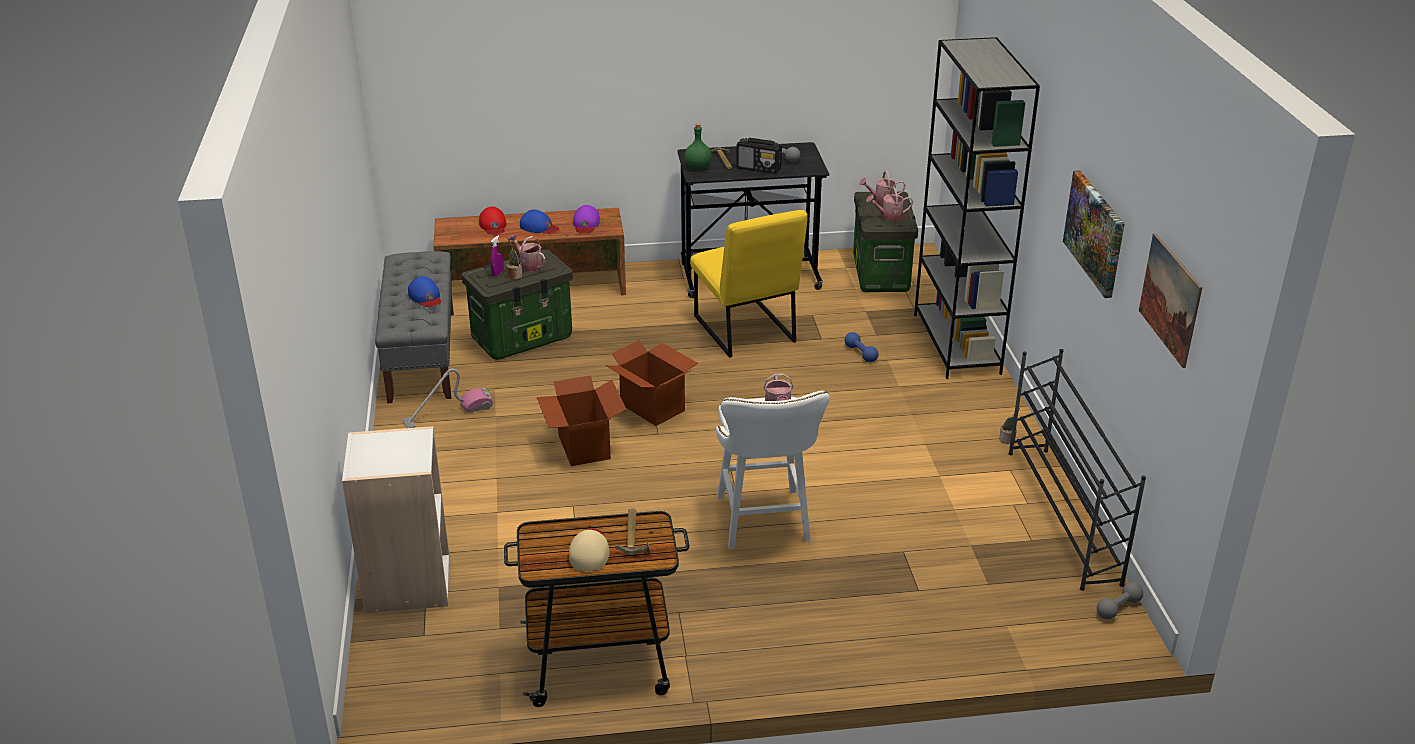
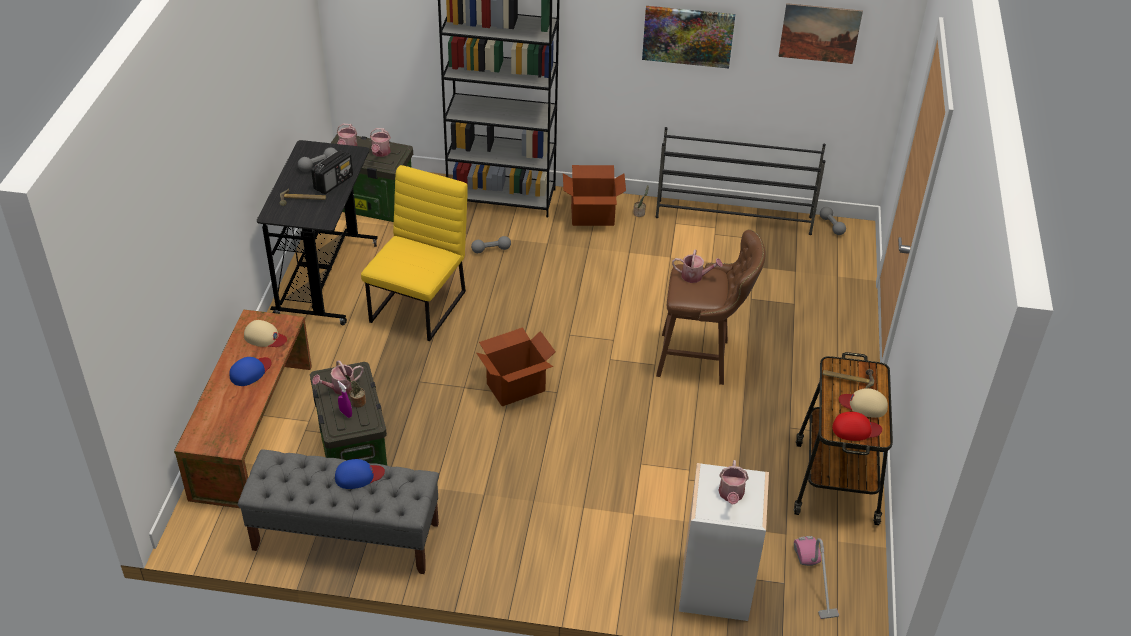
camera: 75 degrees left, 10 degrees up
vacuum cleaner [402,368,493,428] -> vacuum cleaner moved to [794,536,839,619]
red cap [479,207,507,234] -> red cap moved to [832,412,882,441]
cardboard box [537,375,627,466] -> cardboard box moved to [563,165,626,226]
purple cap [573,205,600,233] -> beige cap [244,320,287,347]
green bottle [684,123,712,170] -> none
yellow chair [690,210,808,358] -> yellow chair turned 60 degrees counterclockwise [361,165,468,341]
white stool [716,391,830,549] -> brown stool [656,230,765,385]
blue dumbbell [845,332,878,362] -> grey dumbbell [471,236,511,253]
none -> watering can [718,460,749,505]

